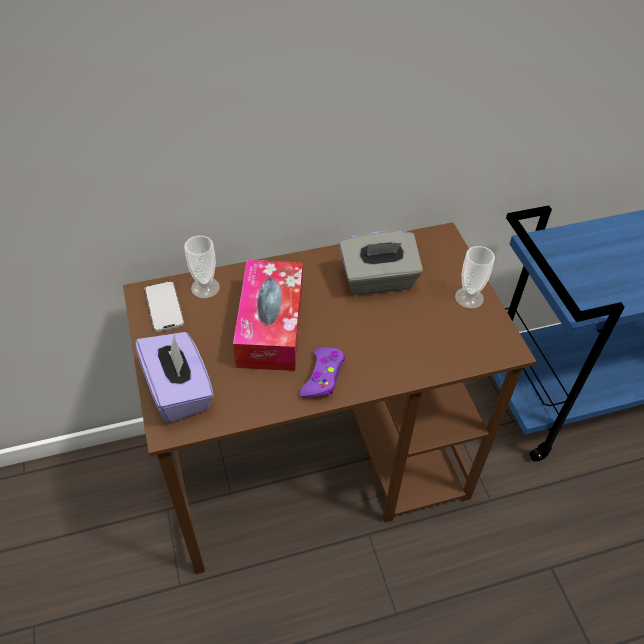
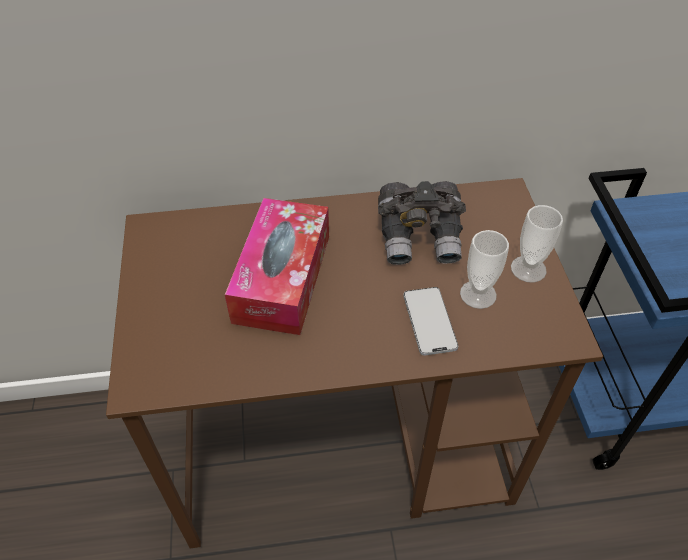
camera: 10 degrees right, 0 degrees up
purple tissue box [135,332,214,423] -> none
phone [145,281,184,332] -> phone moved to [404,287,458,356]
cup [184,235,220,299] -> cup moved to [460,230,509,309]
purple game controller [299,347,345,398] -> none
grey tissue box [339,231,423,295] -> grey binoculars [378,181,466,265]

